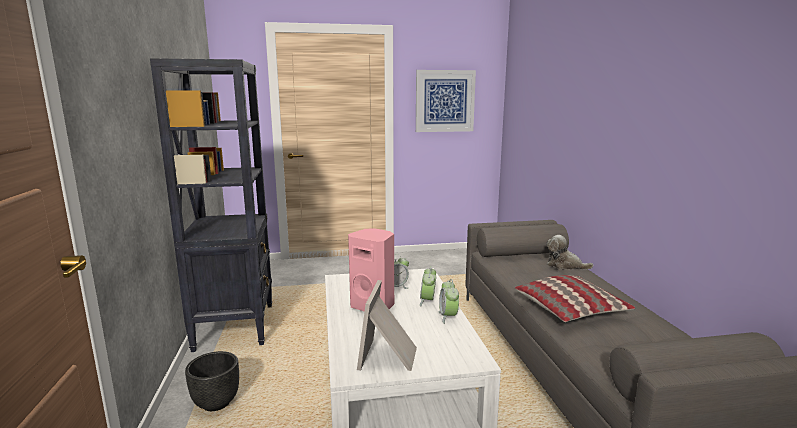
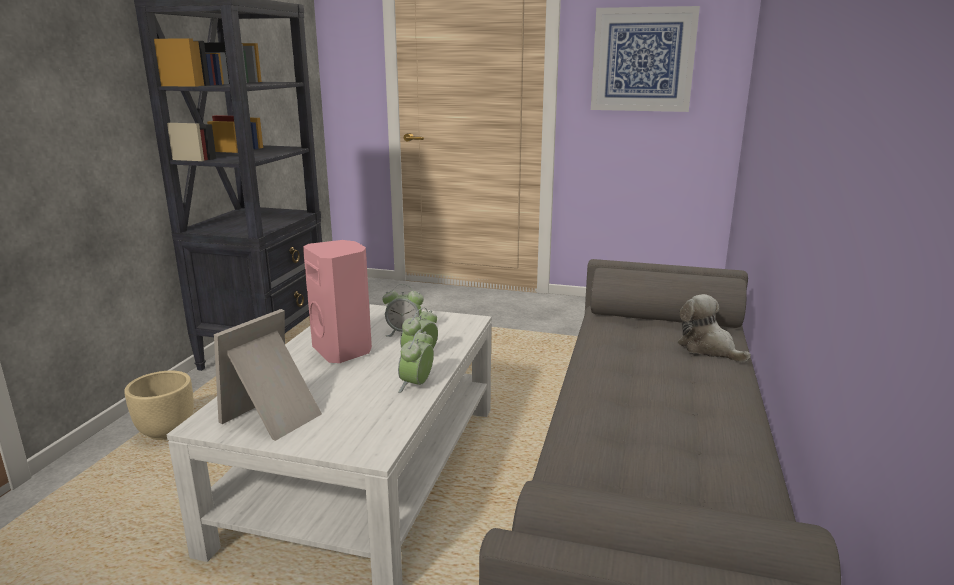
camera: 25 degrees right, 5 degrees up
black planter [185,351,239,411] -> beige planter [124,371,194,440]
pillow [515,275,635,322] -> none

